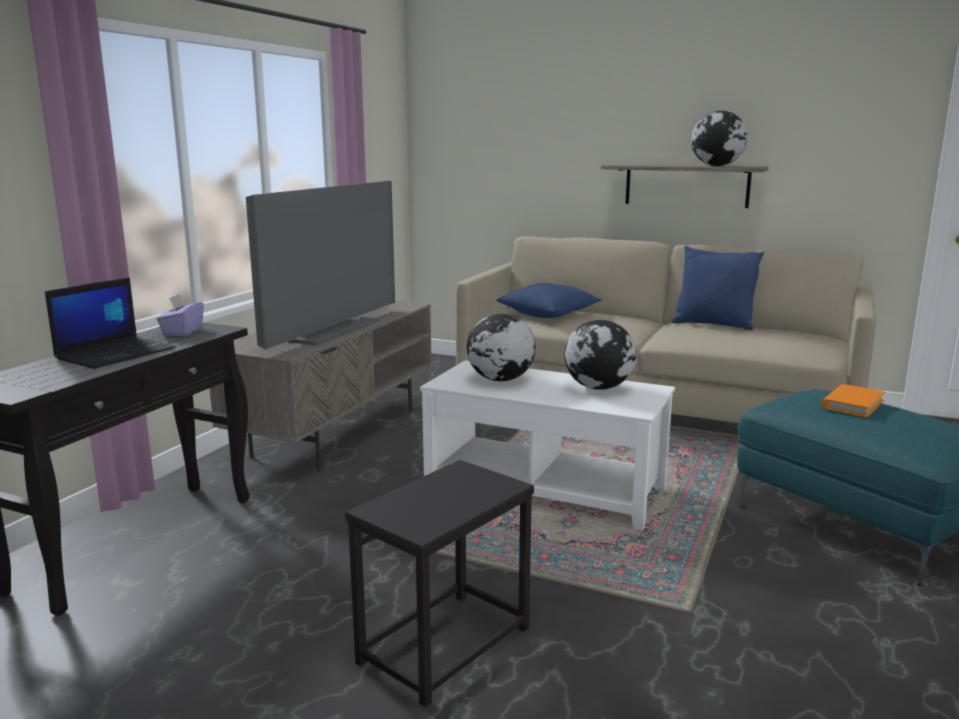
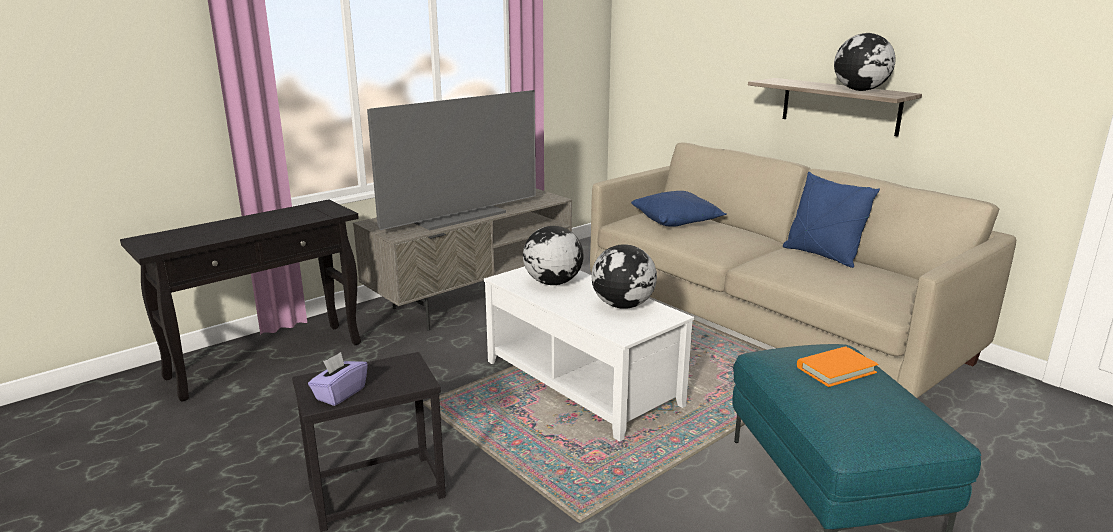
camera: 25 degrees right, 5 degrees up
laptop [45,277,176,369] -> none
purple tissue box [157,294,204,336] -> purple tissue box moved to [308,352,368,406]

